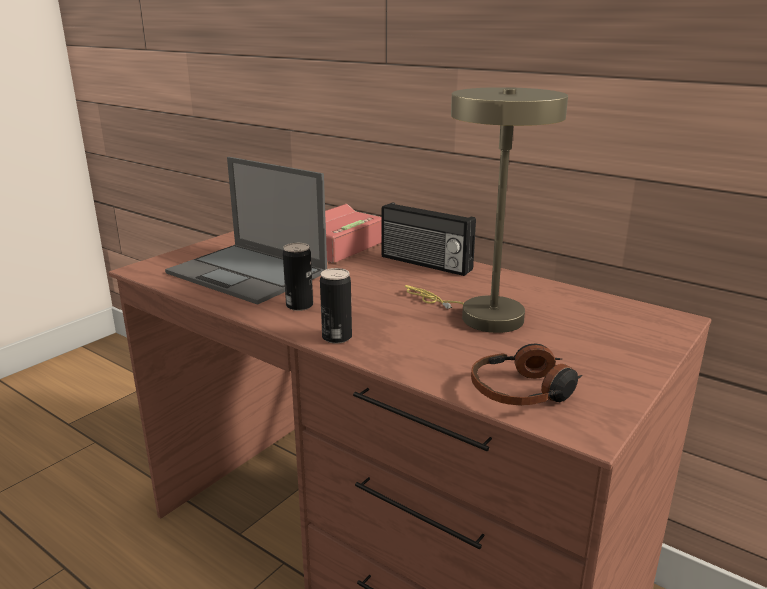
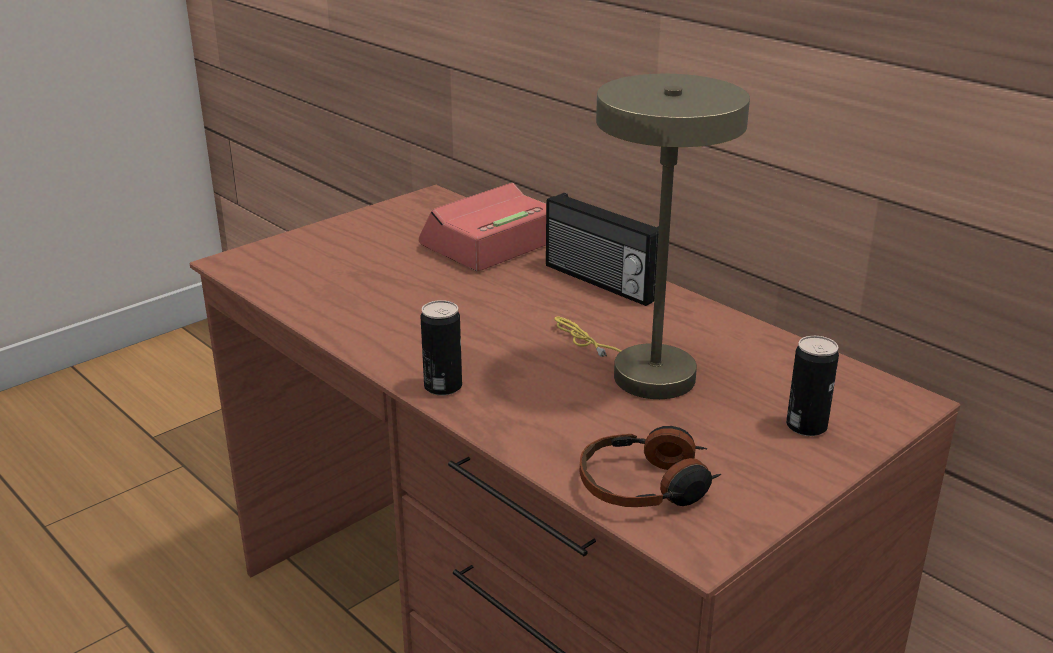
camera: 10 degrees right, 5 degrees up
laptop [165,157,327,305] -> none
can [283,243,313,311] -> can moved to [786,336,839,436]

